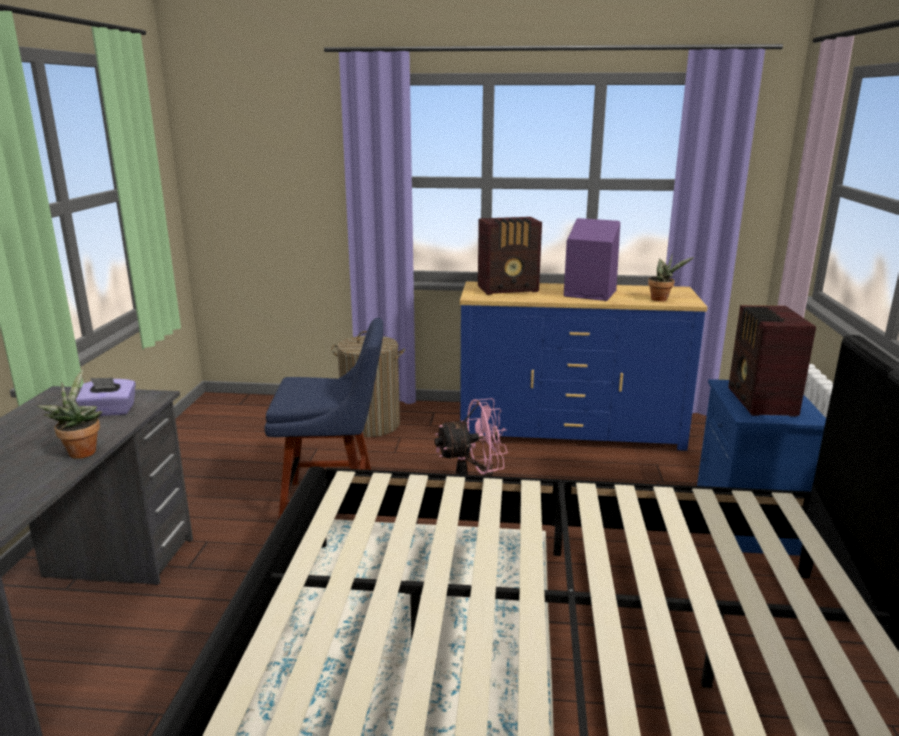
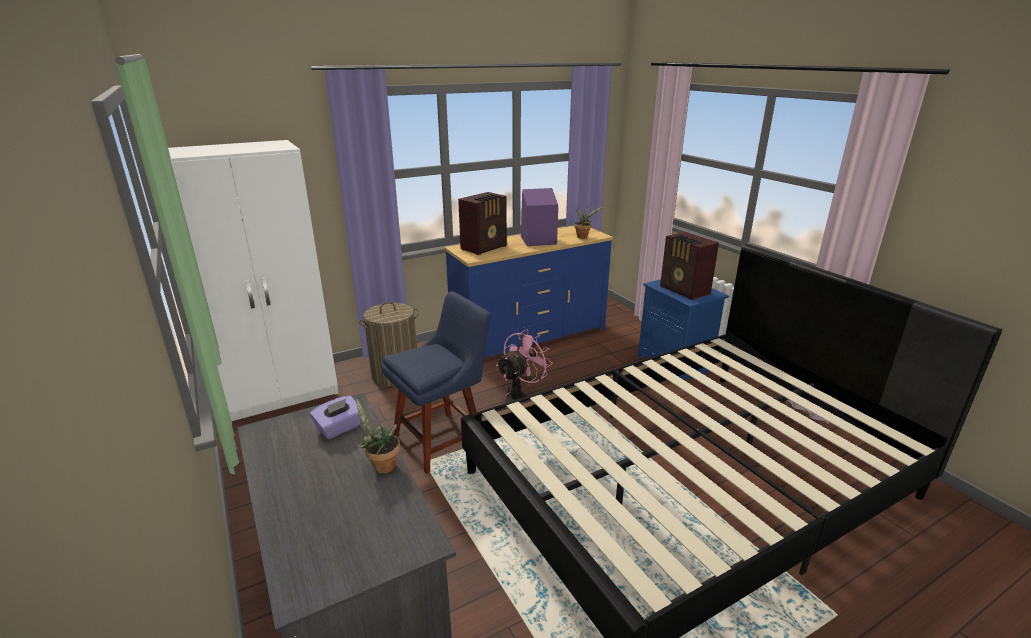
camera: 35 degrees left, 5 degrees up
none -> white wardrobe [168,140,339,421]

